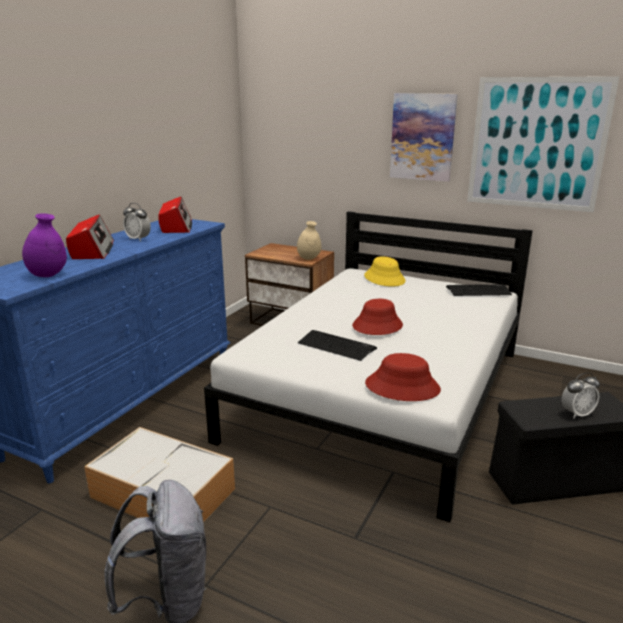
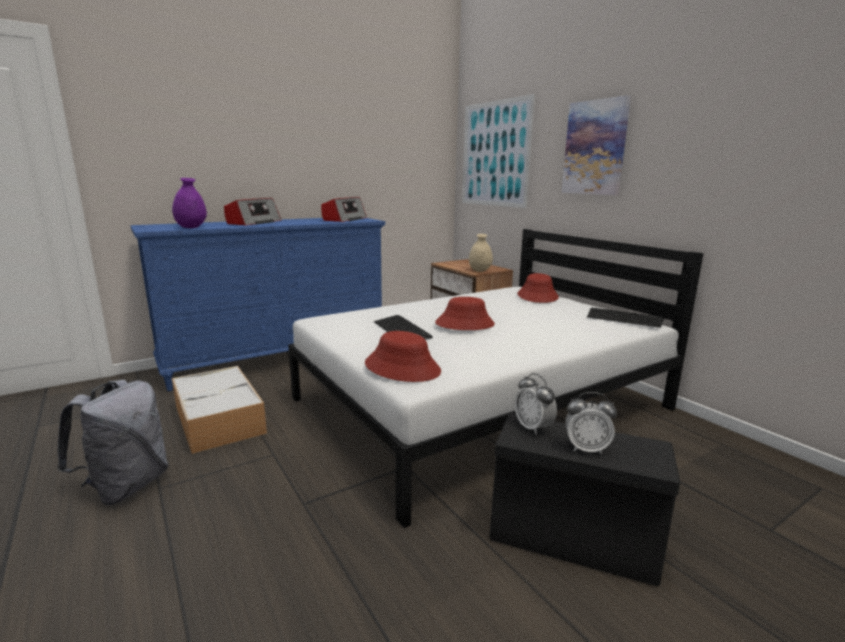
camera: 30 degrees right, 5 degrees down
alarm clock [123,203,151,242] -> alarm clock moved to [515,373,557,435]
yellow hat [364,256,406,287] -> red hat [517,273,559,303]
picture [467,76,620,212] -> picture moved to [462,94,535,208]

